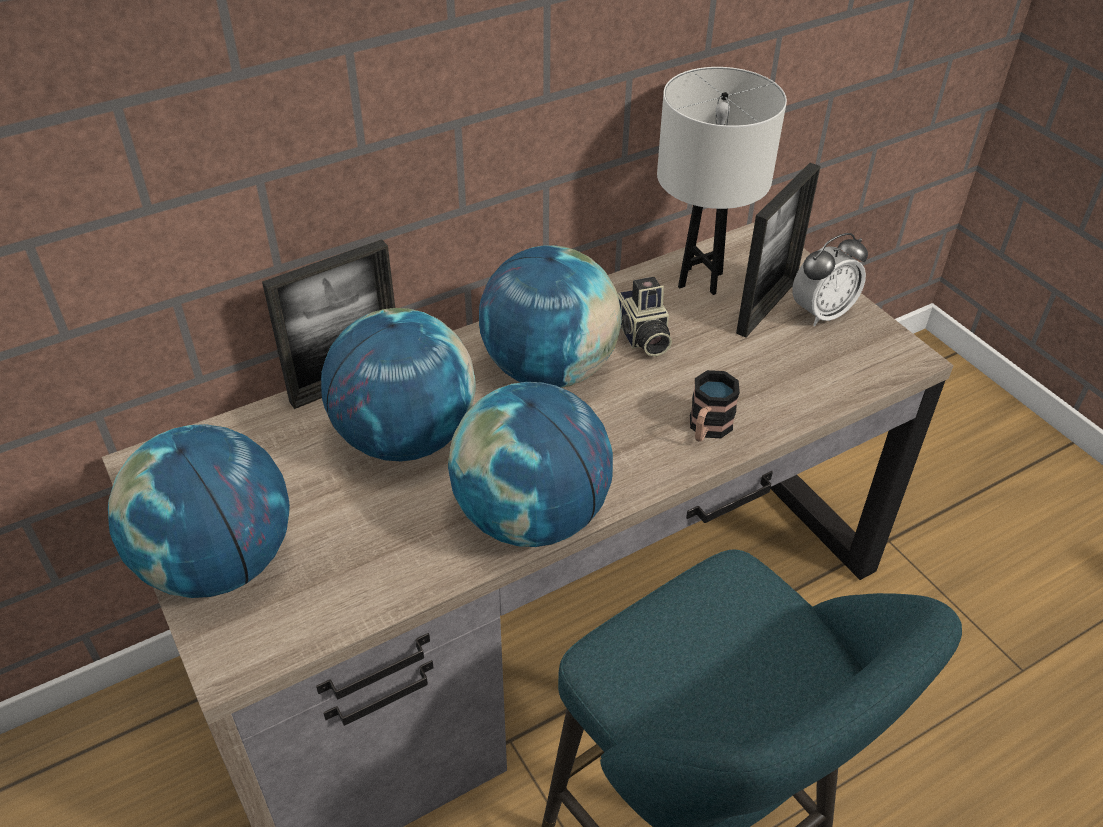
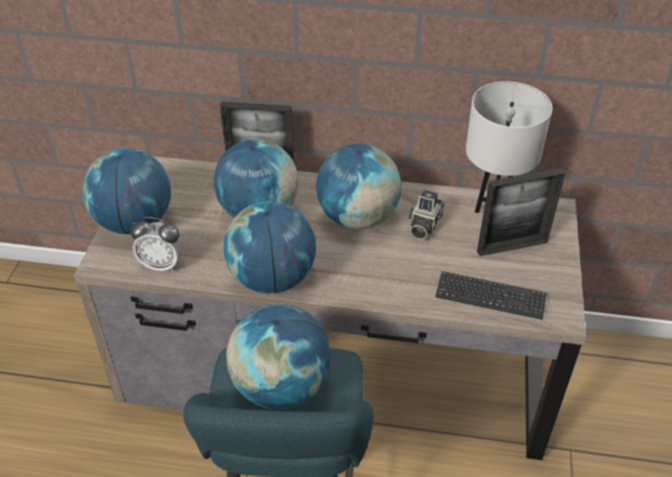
camera: 40 degrees right, 0 degrees up
mug [690,370,740,442] -> none
alarm clock [792,233,868,326] -> alarm clock moved to [130,217,184,272]
none -> globe [226,304,331,409]
none -> keyboard [435,271,547,320]

